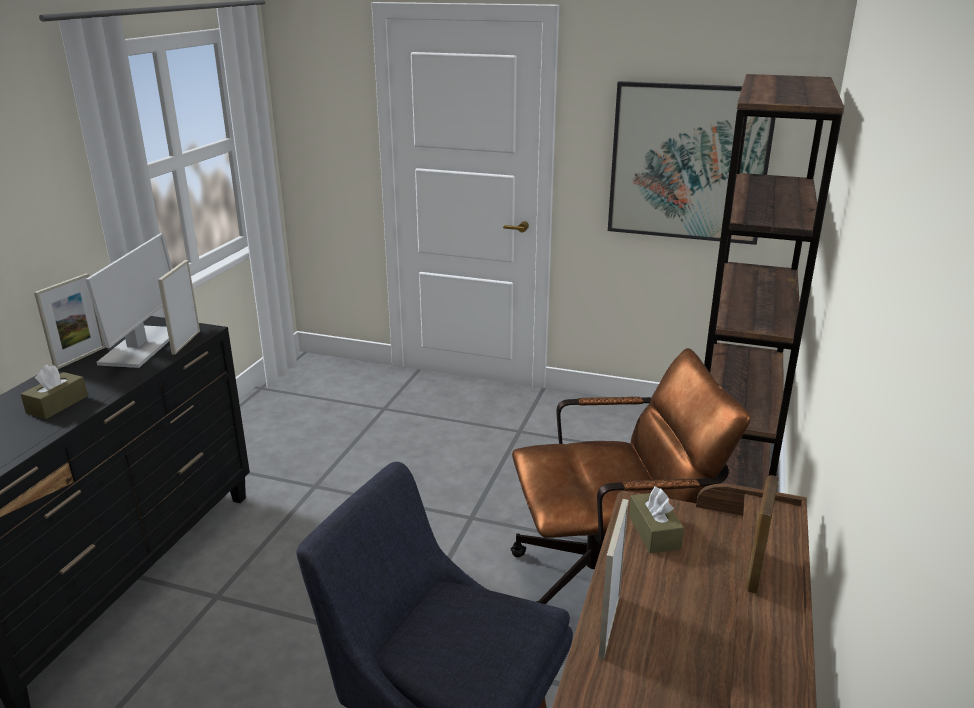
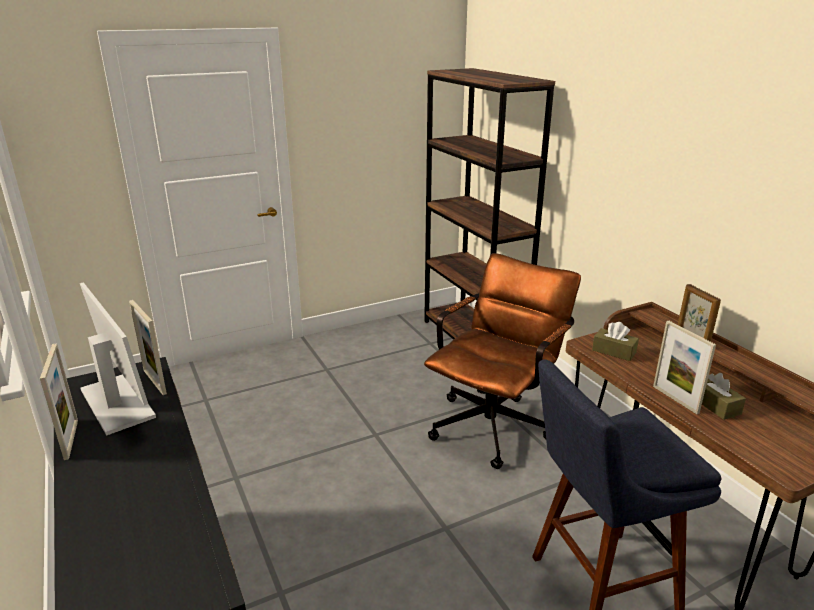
camera: 45 degrees left, 0 degrees up
brown tissue box [21,365,88,419] -> brown tissue box moved to [702,373,746,420]
picture [608,81,776,245] -> none

